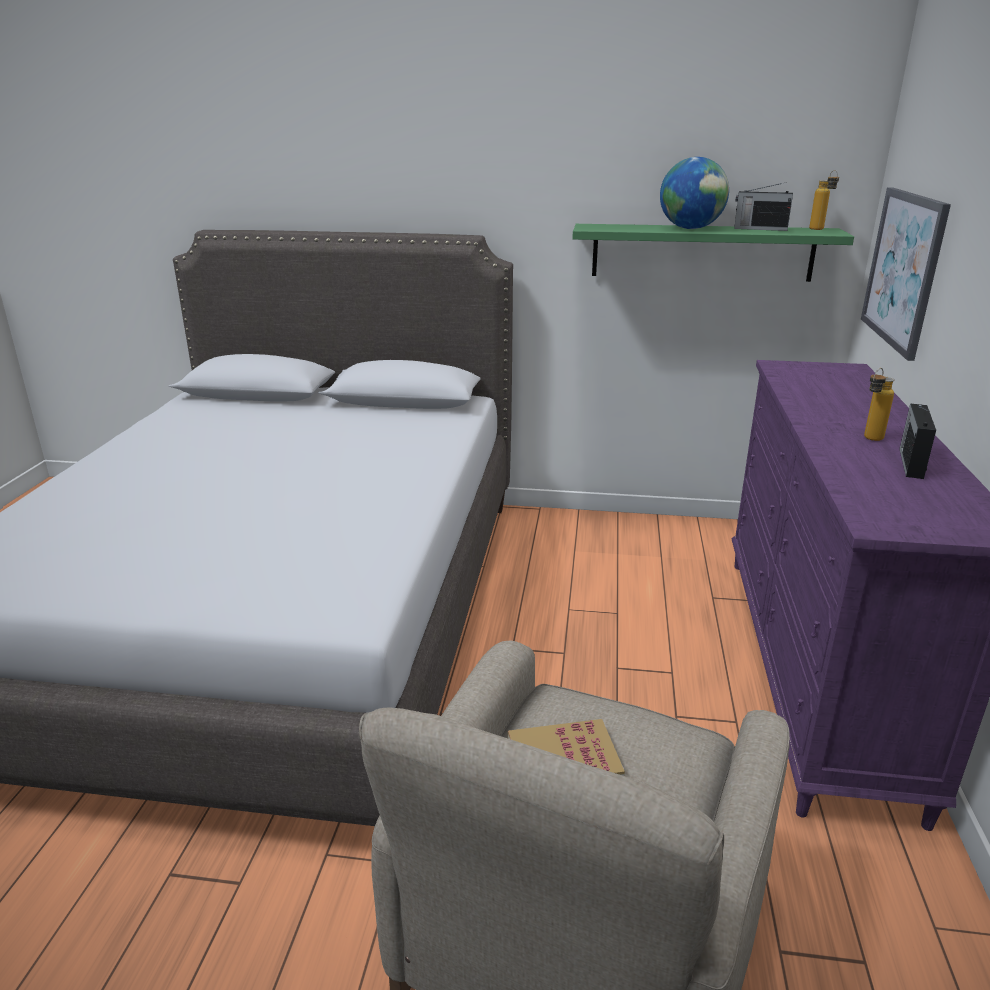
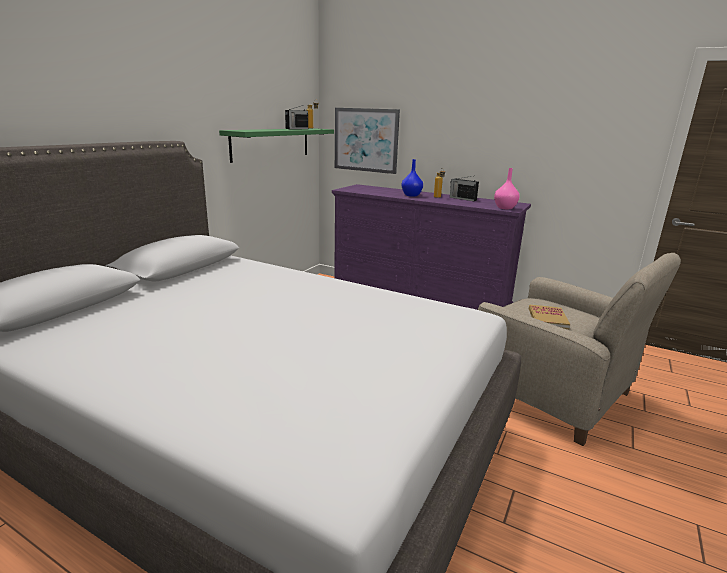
camera: 70 degrees left, 5 degrees down
globe [660,157,729,229] -> none
none -> blue vase [402,159,423,197]
none -> pink vase [494,168,520,209]

